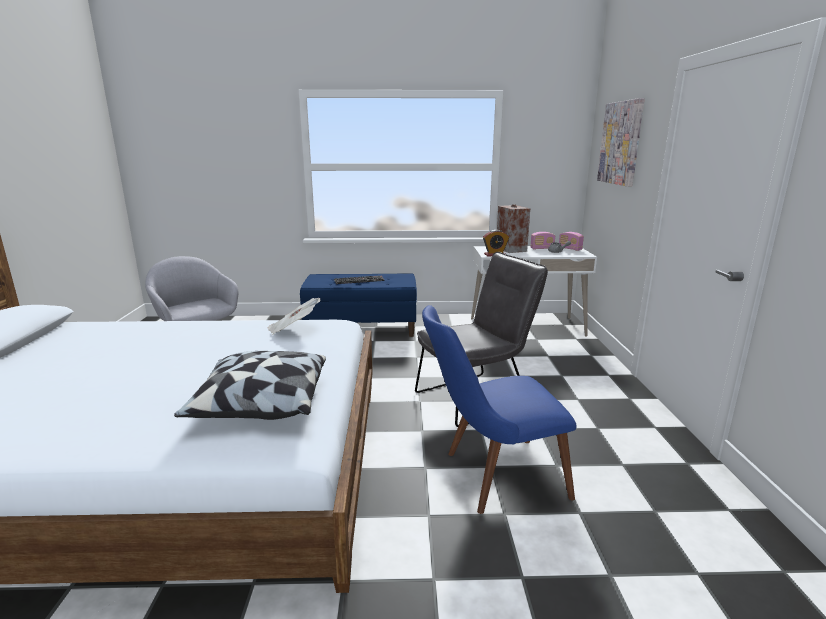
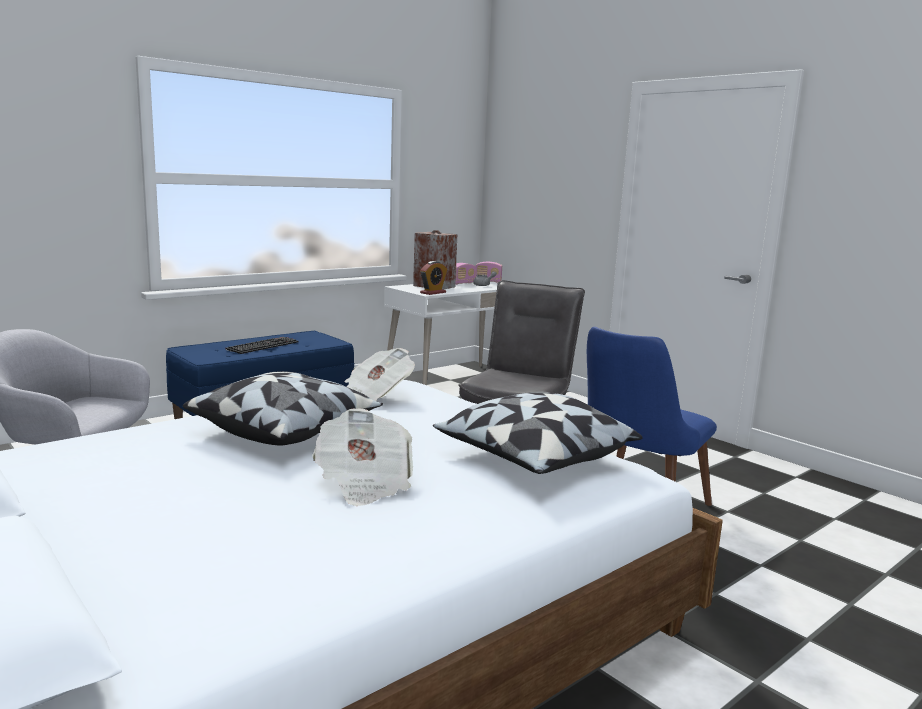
camera: 40 degrees left, 5 degrees down
picture [597,98,645,187] -> none
none -> pillow [183,371,383,445]
none -> newspaper [313,408,413,506]

